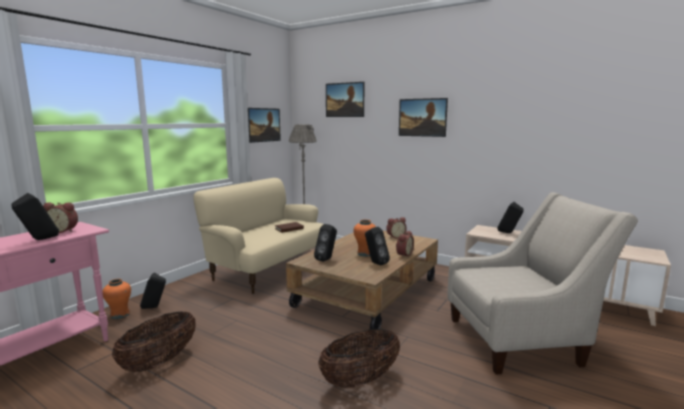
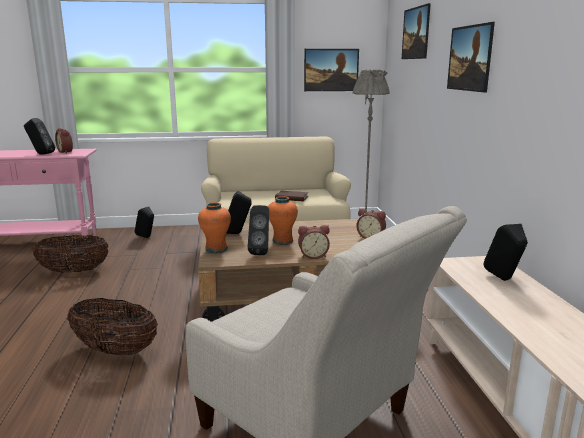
camera: 50 degrees right, 5 degrees up
orange vase [103,279,131,319] -> orange vase moved to [198,202,231,253]

